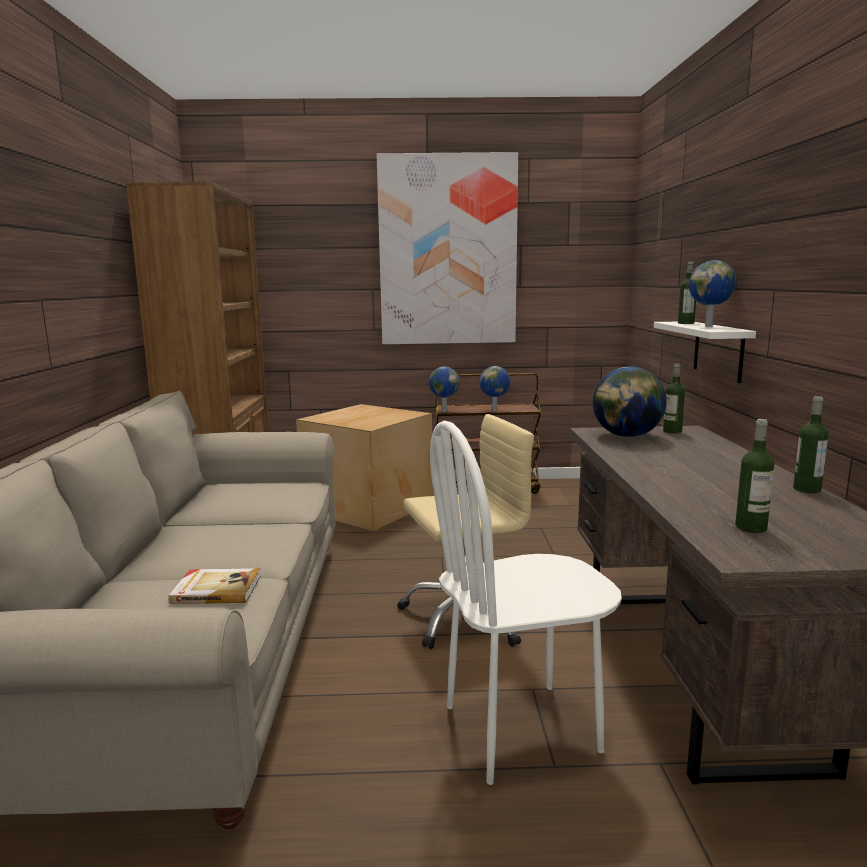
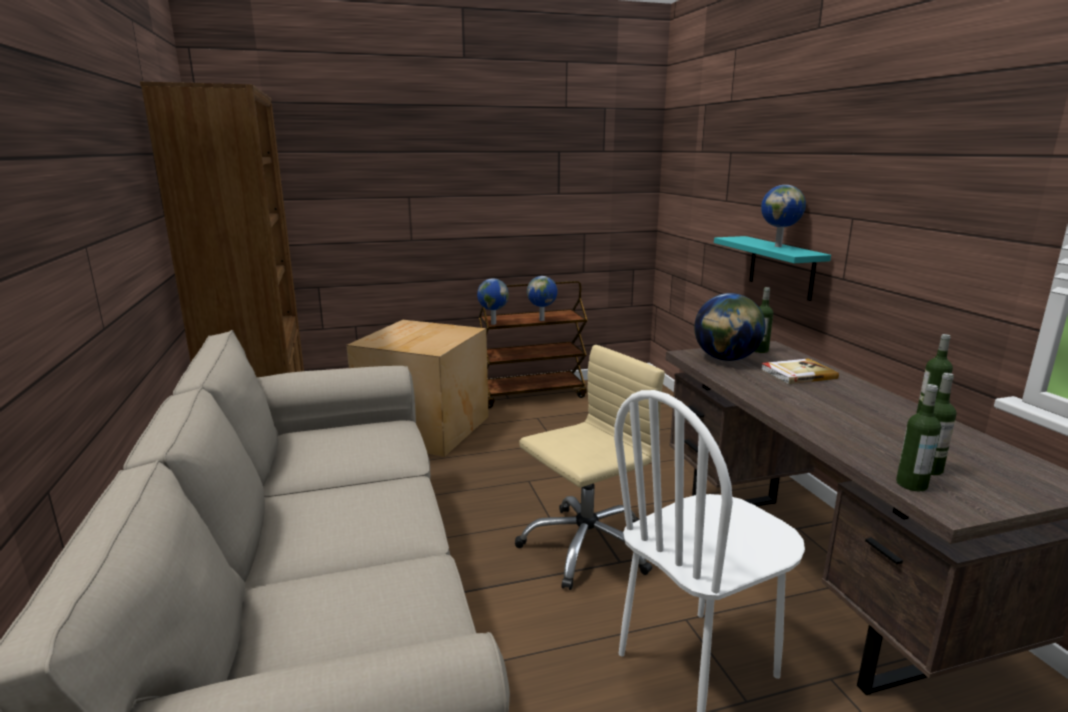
camera: 15 degrees left, 5 degrees up
book [168,568,261,604] -> book moved to [761,358,839,384]
picture [377,152,518,344] -> none
white shelf [654,322,756,383] -> turquoise shelf [714,236,831,301]
bottle [678,262,696,324] -> bottle moved to [896,384,941,491]

